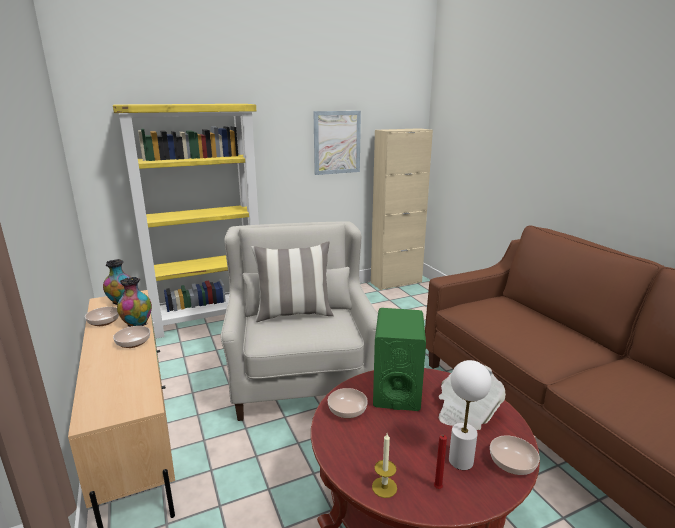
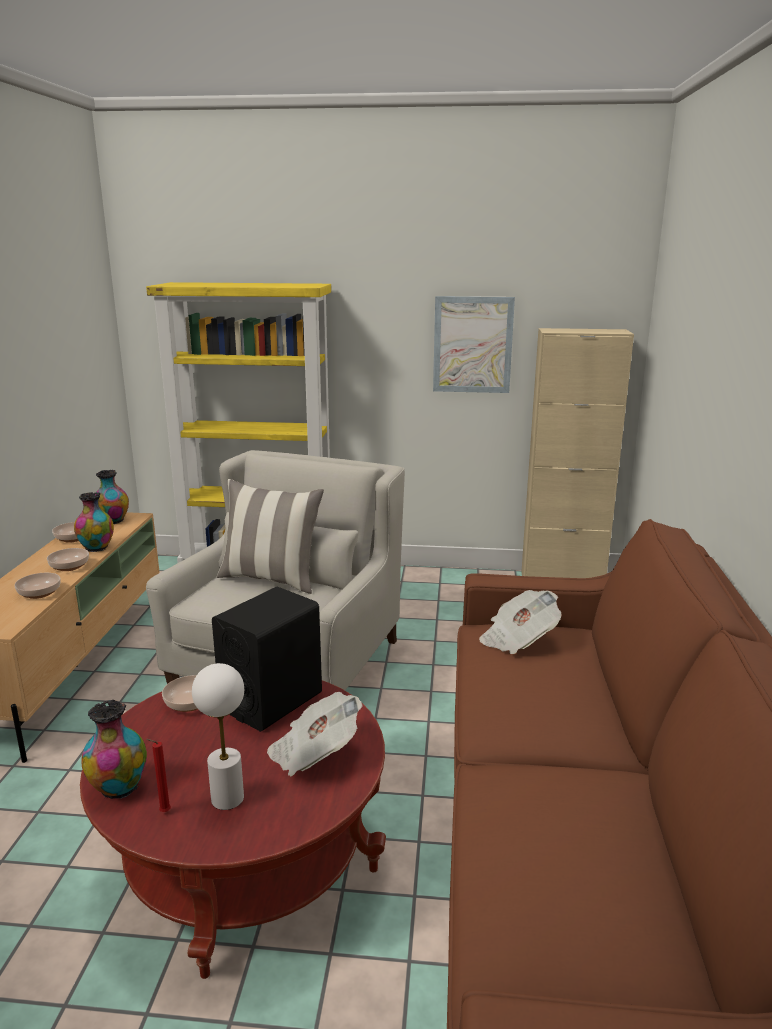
camera: 30 degrees right, 0 degrees up
candle [372,433,397,498] -> vase [82,700,147,799]
green speaker [373,308,426,411] -> black speaker [212,586,322,732]
bowl [490,435,540,475] -> bowl moved to [14,573,61,599]
none -> newspaper [479,590,562,654]

